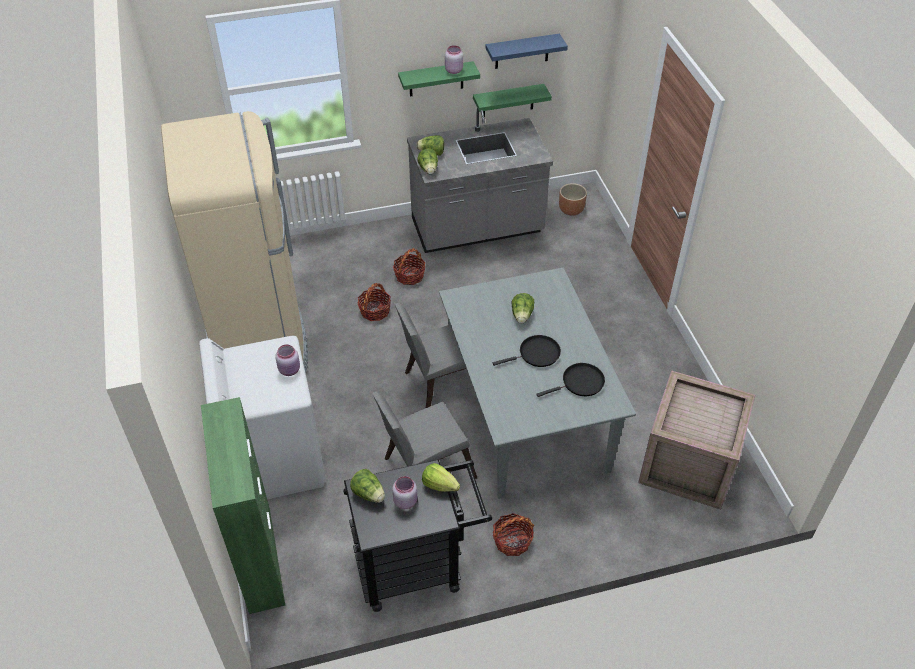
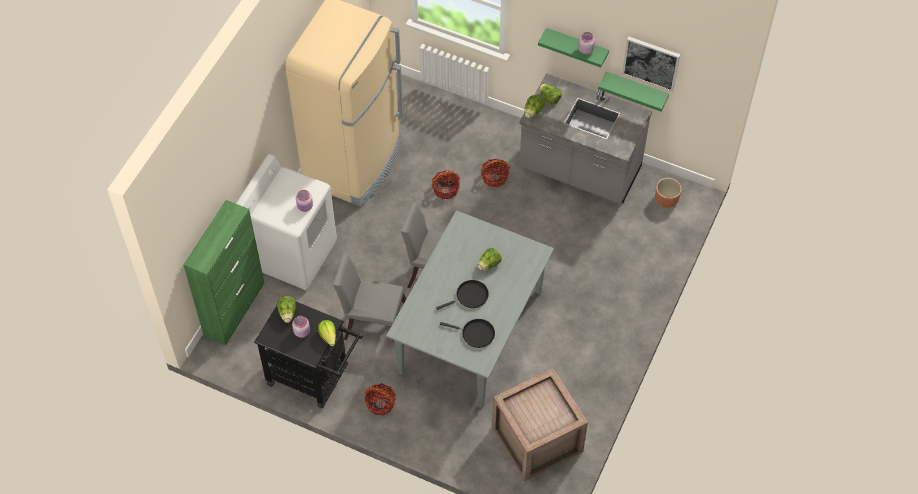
camera: 40 degrees right, 10 degrees up
blue shelf [485,33,568,69] -> picture [622,36,681,92]
black frying pan [493,335,561,367] -> black frying pan turned 45 degrees counterclockwise [436,280,489,310]

